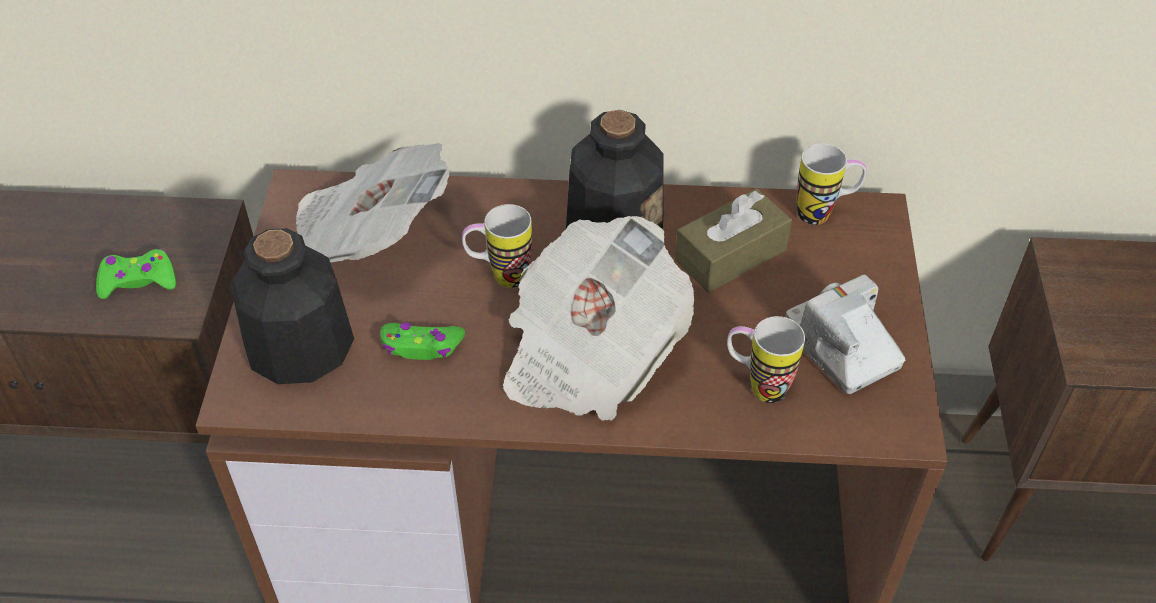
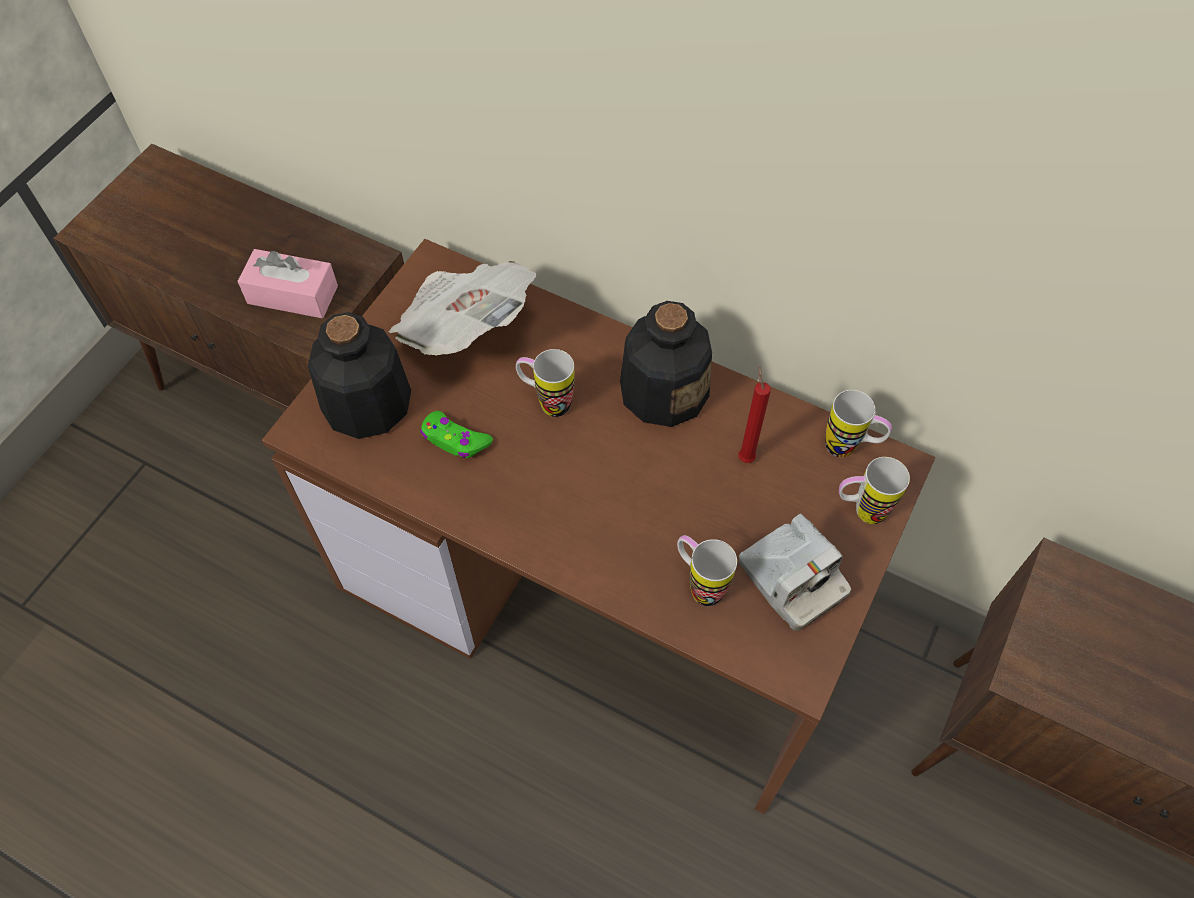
camera: 25 degrees right, 10 degrees up
green game controller [96,249,176,299] -> pink tissue box [237,249,338,318]
newspaper [503,216,694,421] -> none
brown tissue box [675,188,792,293] -> red candle [738,366,771,463]
camera [785,275,905,394] -> camera turned 150 degrees clockwise [739,514,851,631]
none -> mug [839,457,910,524]

